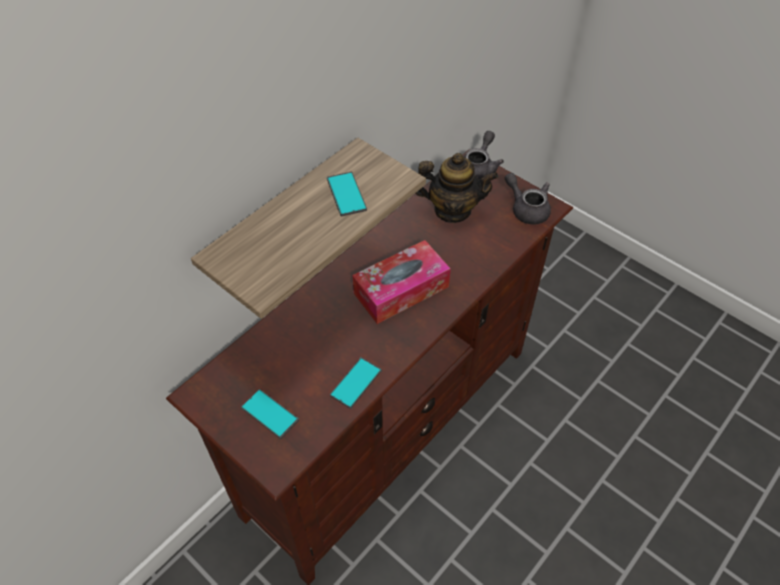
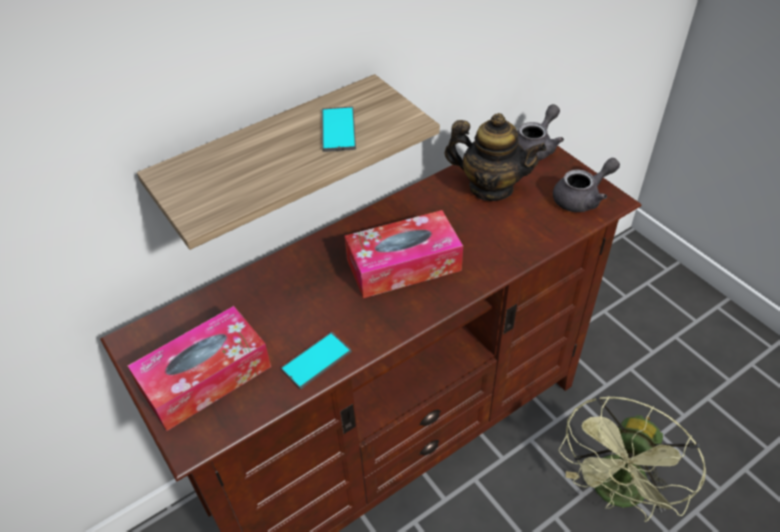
camera: 15 degrees right, 5 degrees down
phone [241,389,299,439] -> tissue box [128,306,271,431]
grey teapot [505,173,551,225] -> grey teapot turned 90 degrees clockwise [553,158,620,212]
none -> green fan [559,396,707,522]

